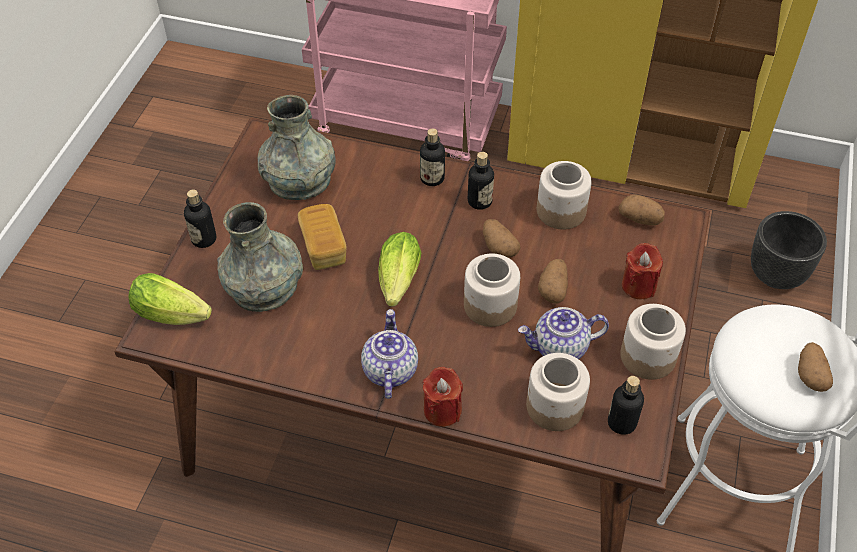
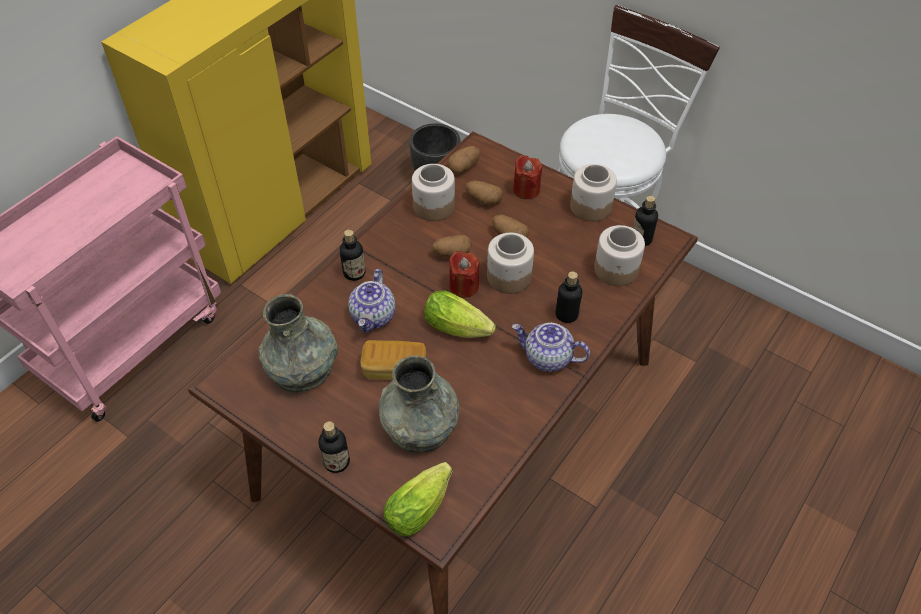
camera: 70 degrees left, 0 degrees up
red candle [423,367,463,427] -> red candle moved to [449,251,479,298]
bottle [468,152,494,210] -> bottle moved to [555,271,582,323]
teapot [518,307,609,359] -> teapot moved to [348,269,395,332]
potato [798,342,833,392] -> potato moved to [466,180,503,205]

